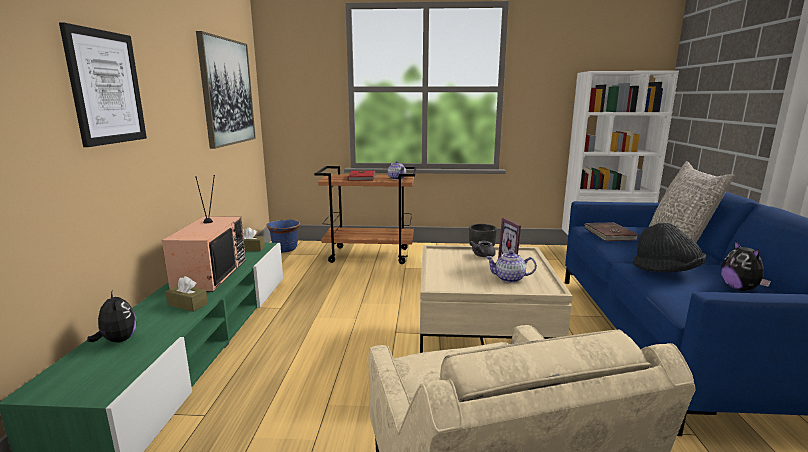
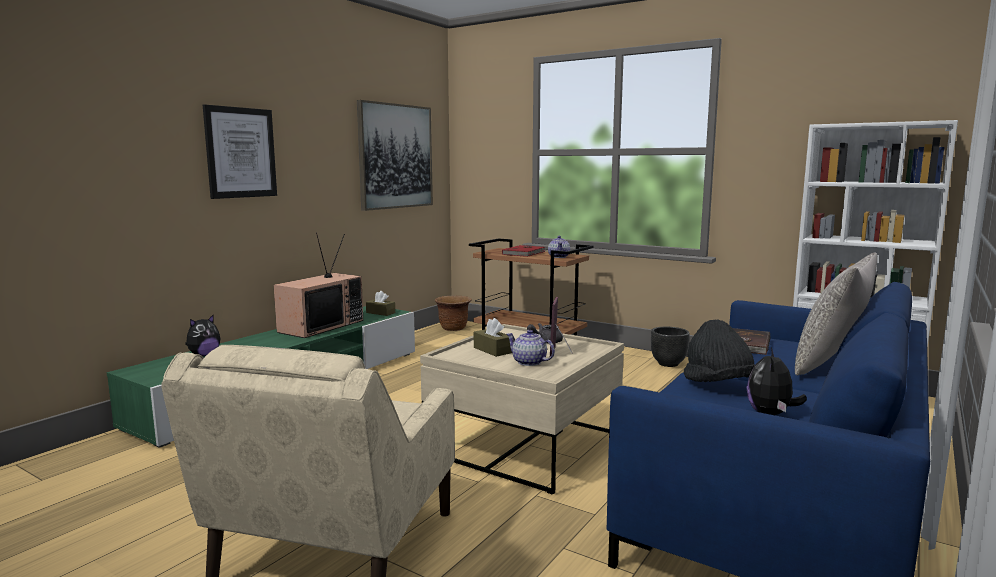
camera: 30 degrees right, 5 degrees down
plush toy [87,291,136,343] -> plush toy turned 45 degrees clockwise [185,314,220,356]
brown tissue box [165,276,208,312] -> brown tissue box moved to [474,318,512,357]
blue planter [266,219,301,253] -> brown planter [435,296,472,331]

